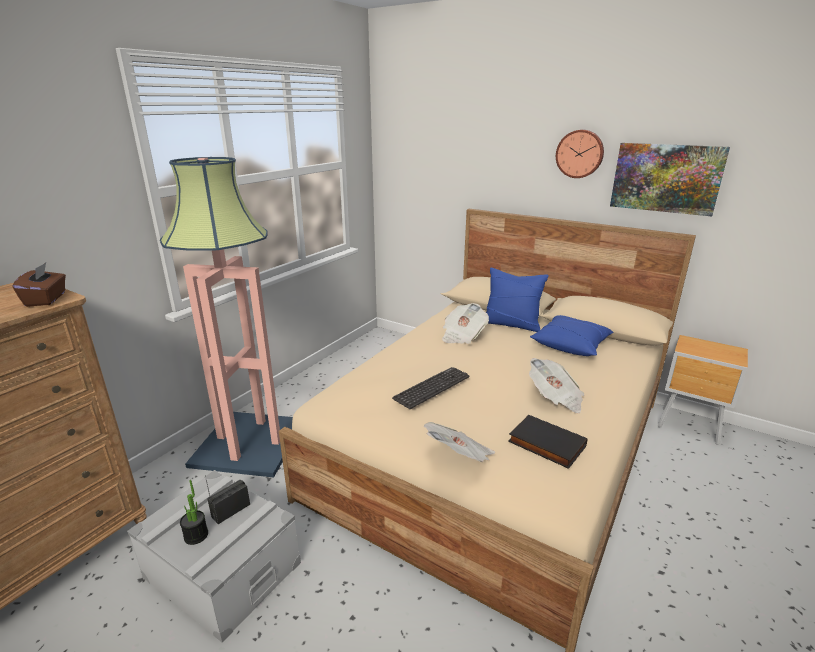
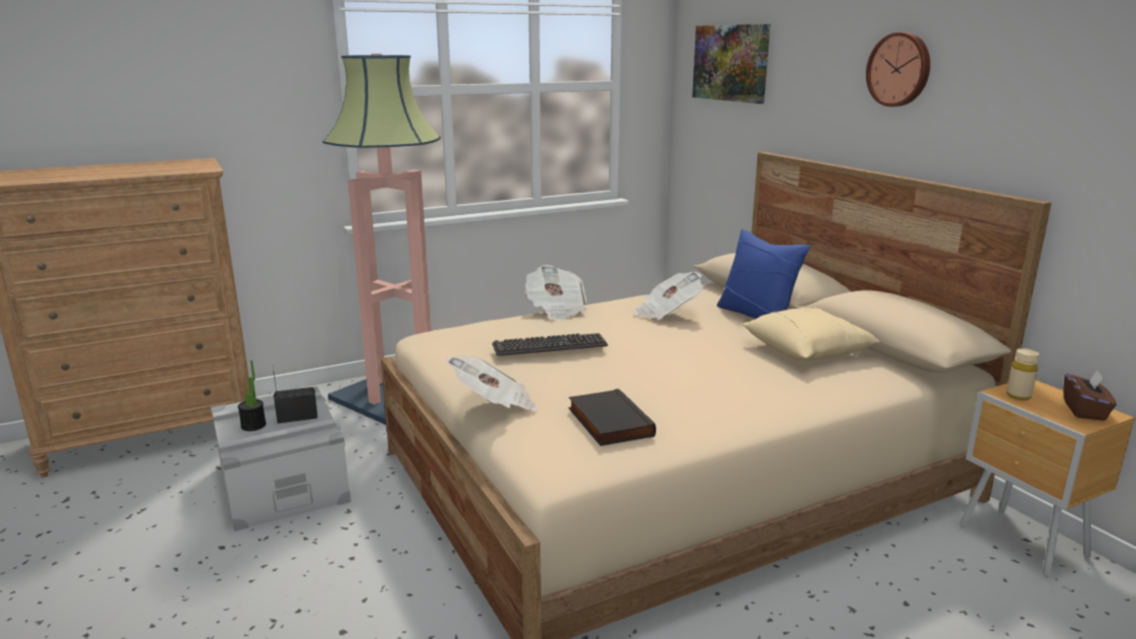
camera: 30 degrees right, 5 degrees down
brown tissue box [13,263,66,307] -> brown tissue box moved to [1064,370,1116,421]
newspaper [529,358,584,413] -> newspaper moved to [525,265,587,321]
blue pillow [530,315,614,356] -> beige pillow [742,308,880,361]
picture [610,143,730,216] -> picture moved to [692,24,770,104]
none -> beige bottle [1006,348,1039,400]

